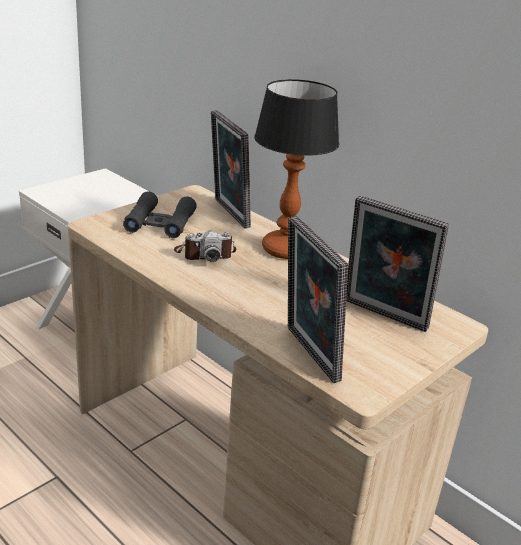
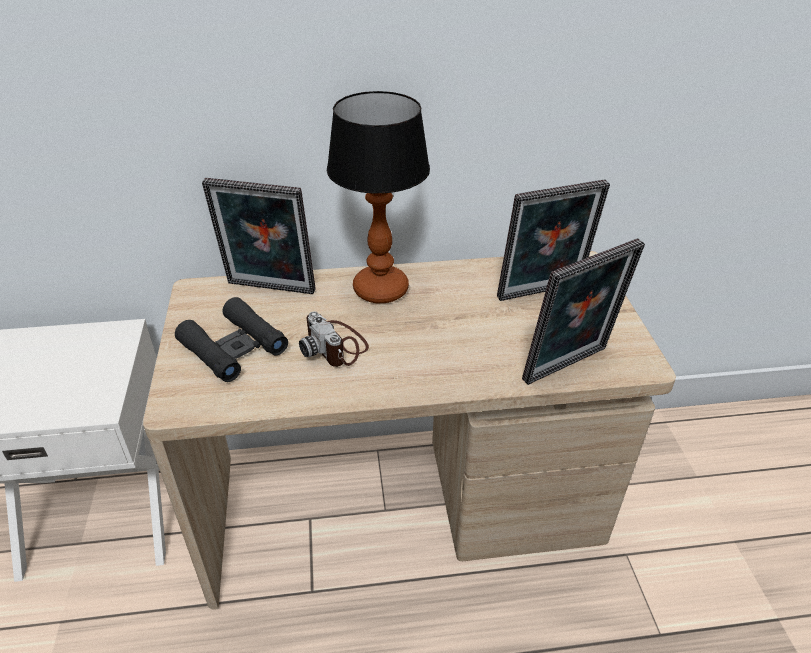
camera: 50 degrees left, 10 degrees up
camera [174,230,236,262] -> camera turned 120 degrees clockwise [299,311,369,367]
picture frame [288,216,348,383] -> picture frame turned 45 degrees counterclockwise [522,238,645,385]

